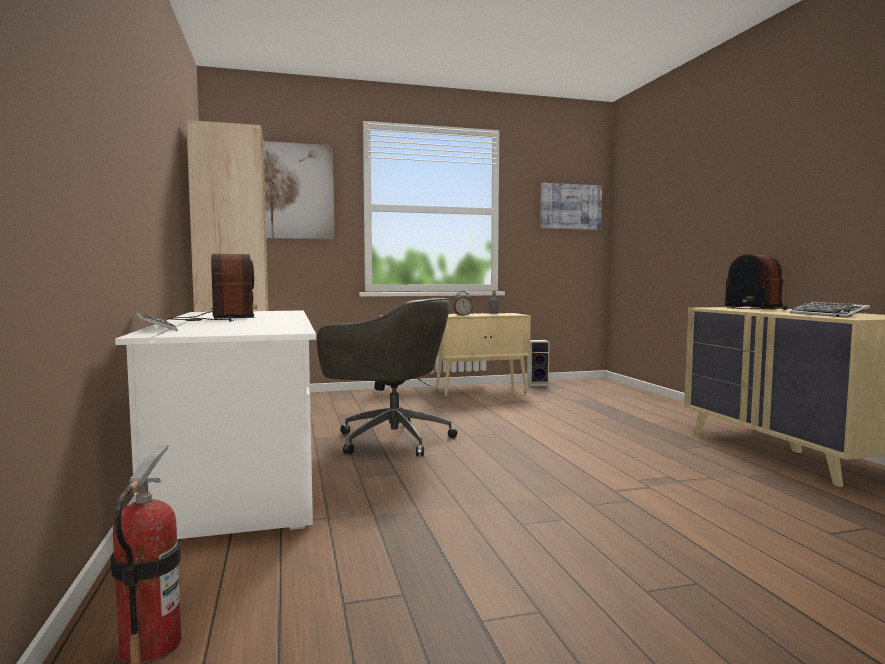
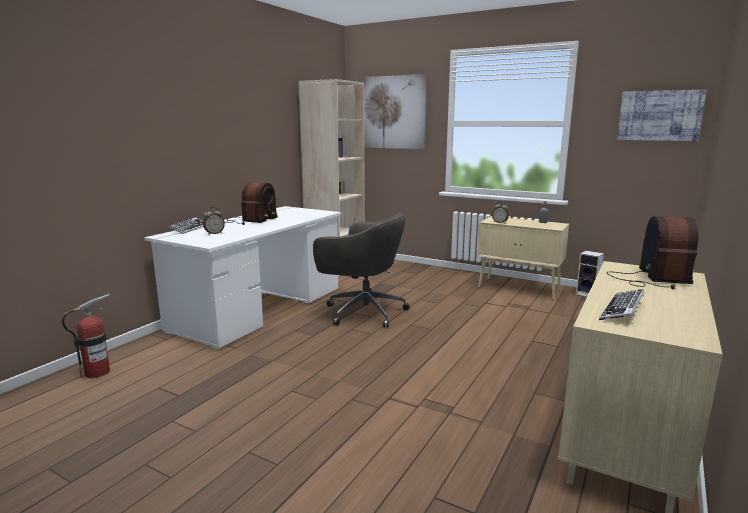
camera: 45 degrees right, 10 degrees up
grey office chair [317,298,457,457] -> grey office chair turned 45 degrees counterclockwise [313,213,409,327]
none -> alarm clock [203,207,225,235]

